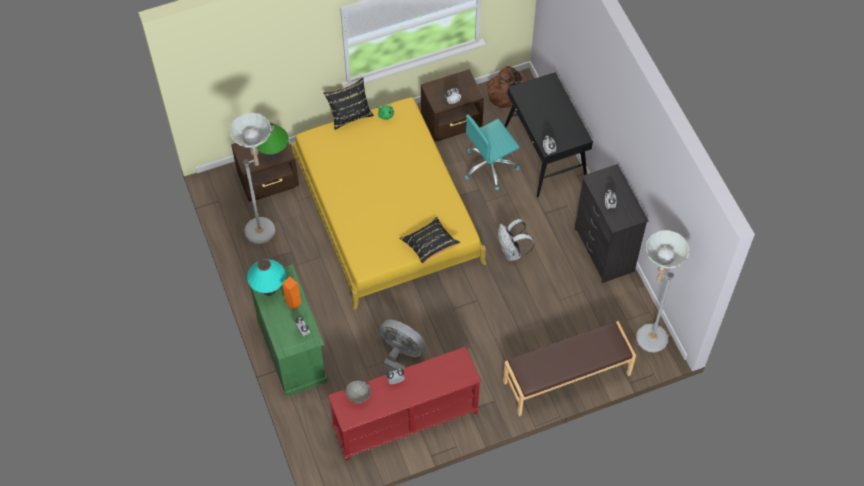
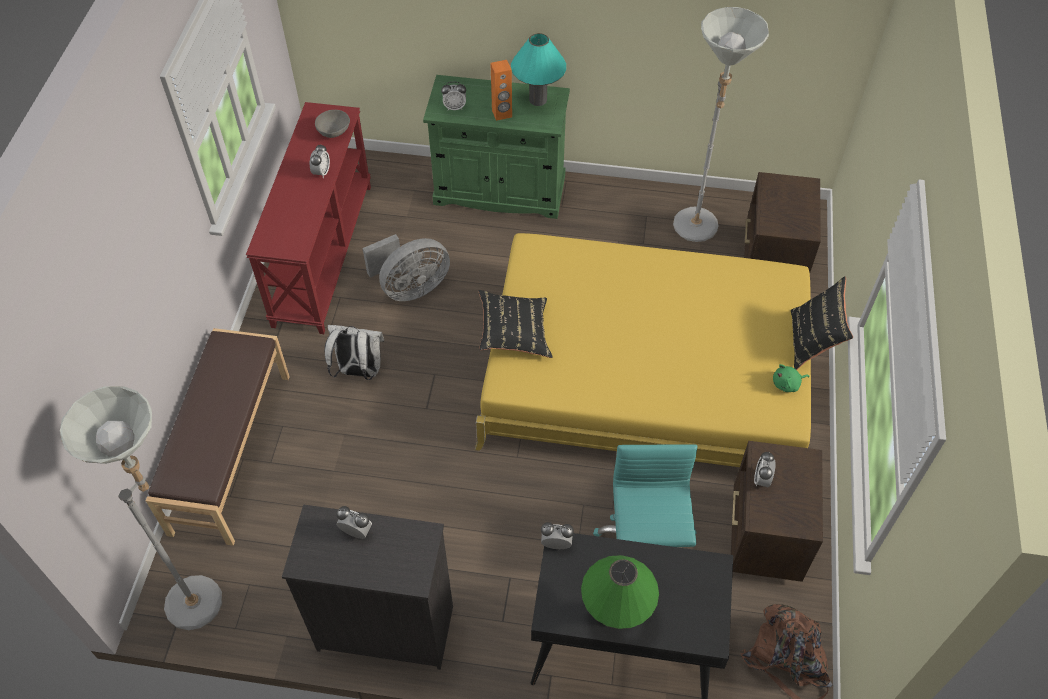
camera: 120 degrees right, 5 degrees down
green table lamp [256,122,289,160] -> green table lamp moved to [581,555,659,629]
white backpack [498,219,534,261] -> white backpack moved to [324,325,384,380]

